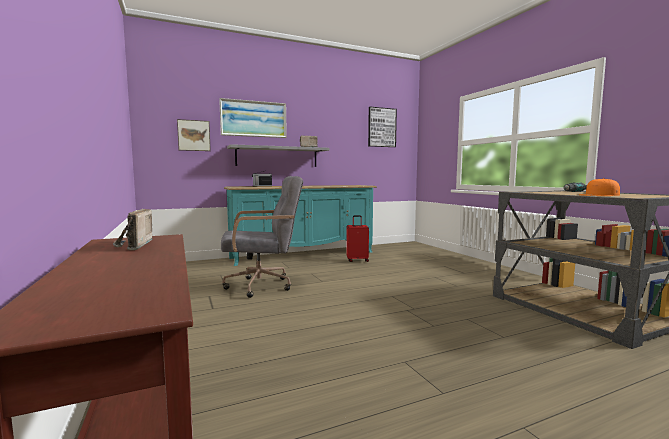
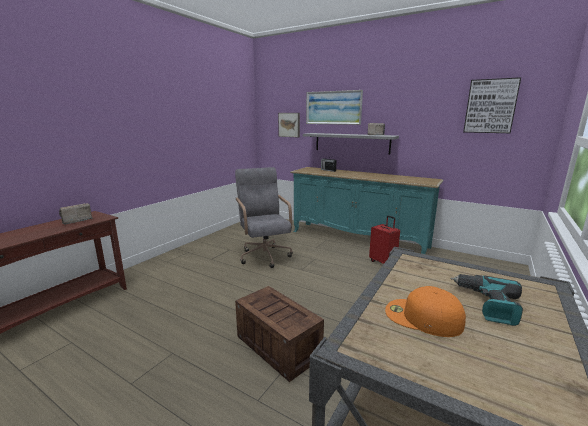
camera: 55 degrees right, 10 degrees up
grey office chair [221,176,304,298] -> grey office chair turned 150 degrees counterclockwise [235,167,293,268]
none -> crate [235,286,324,382]

